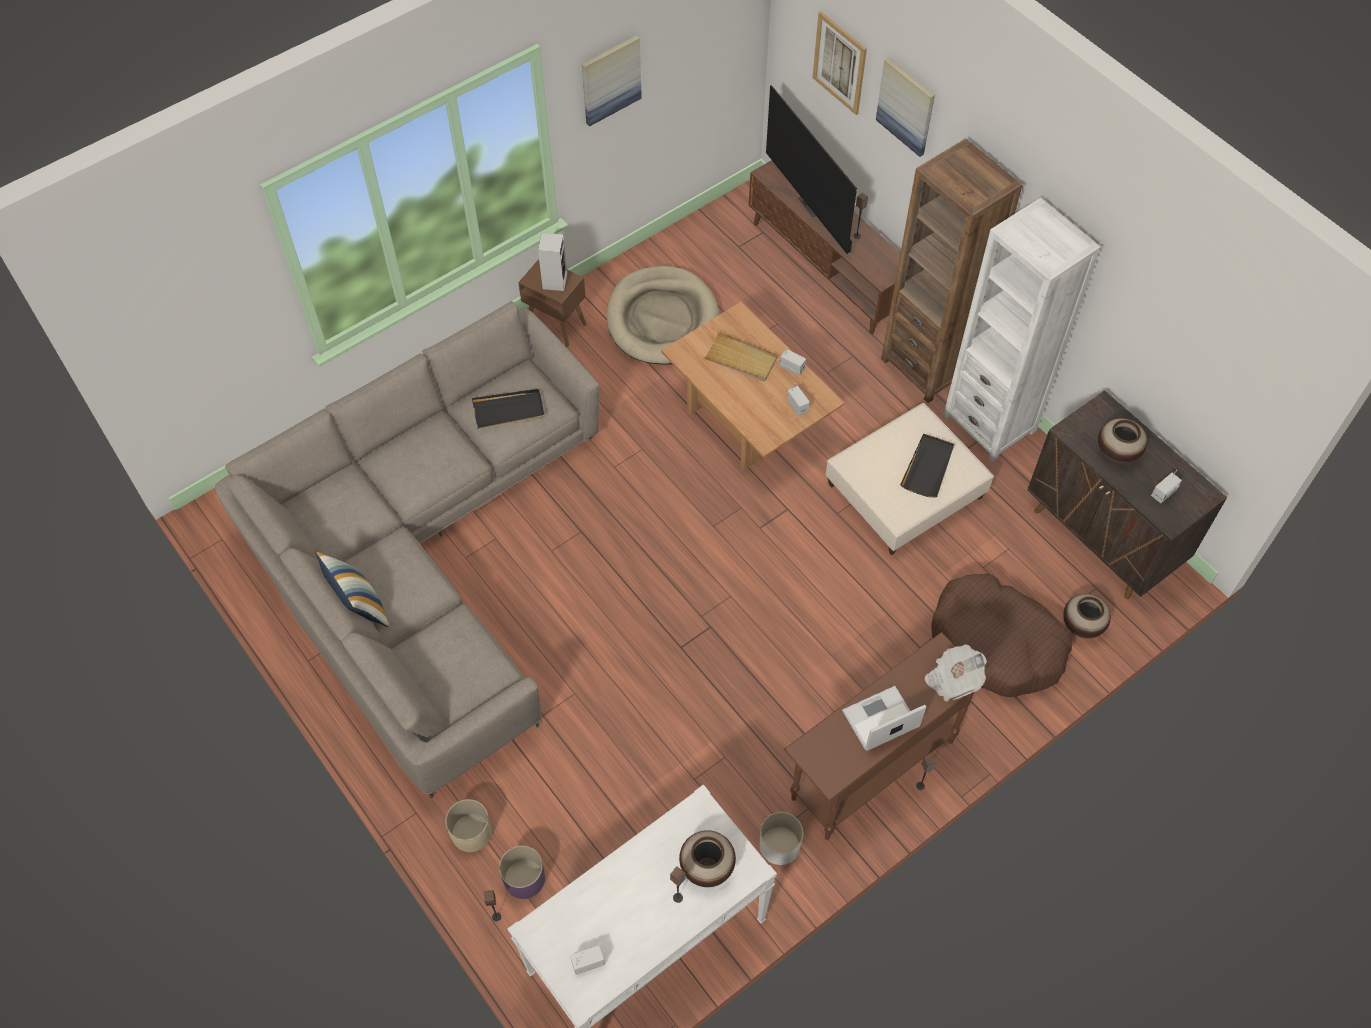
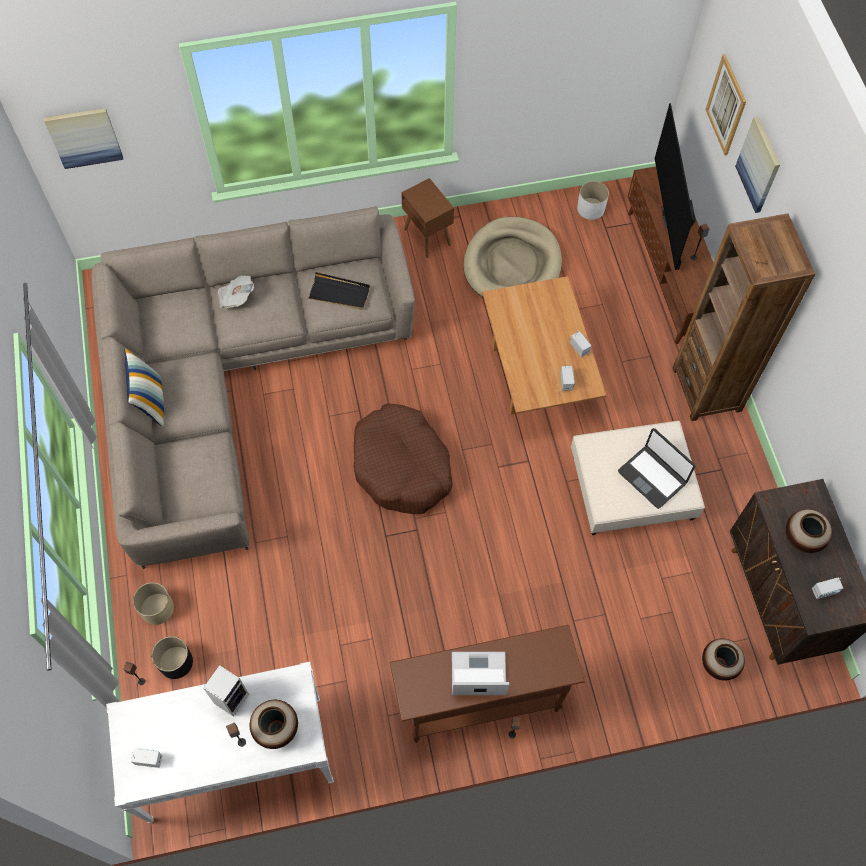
camera: 25 degrees right, 5 degrees up
purple planter [499,845,545,899] -> black planter [152,636,193,679]
speaker [538,233,568,291] -> speaker moved to [203,665,249,717]
picture [582,35,642,126] -> picture moved to [44,108,123,169]
beige tray [703,331,778,381] -> none
white planter [760,812,803,865] -> white planter moved to [577,181,609,220]
black tray [900,434,954,498] -> laptop [618,428,695,509]
newspaper [925,645,987,702] -> newspaper moved to [218,275,254,308]
brown dog bed [931,574,1072,697] -> brown dog bed moved to [354,404,453,514]
white bookcase [943,198,1101,462] -> none

